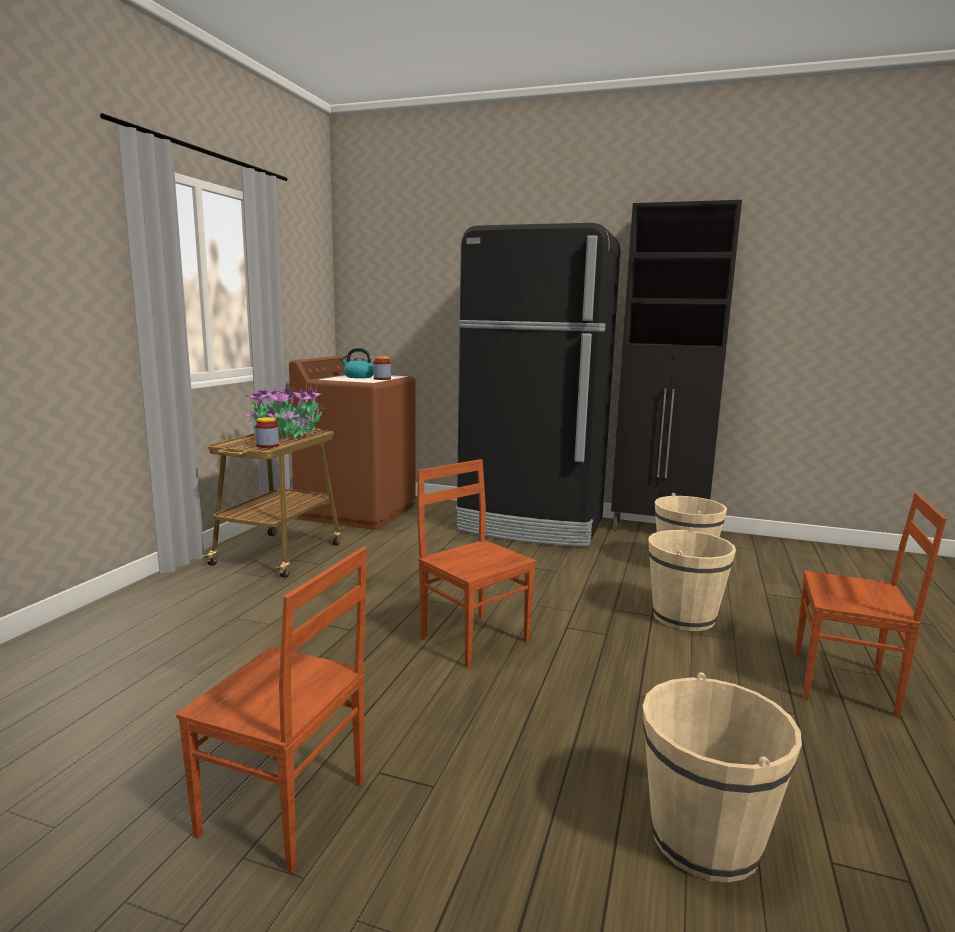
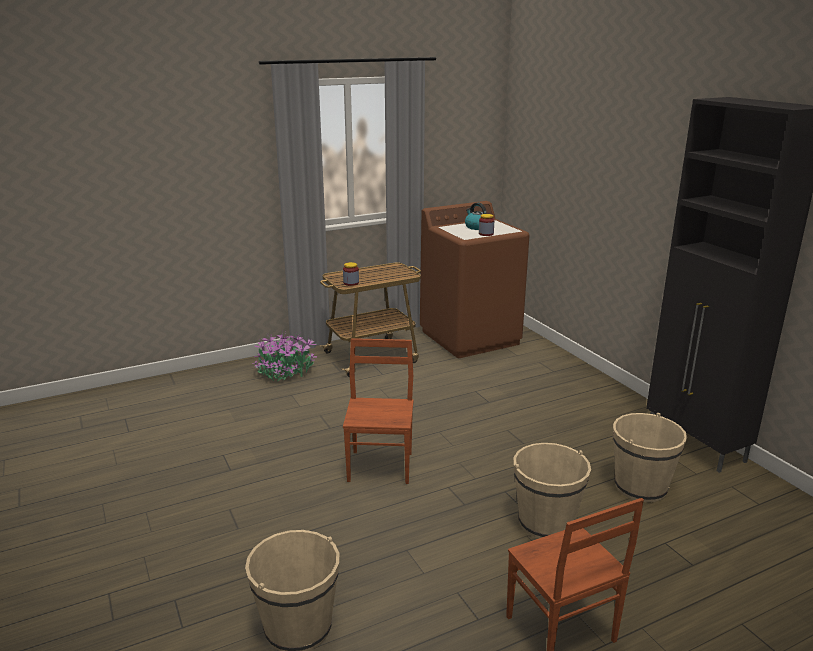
camera: 45 degrees right, 10 degrees up
brown chair [176,547,367,873] -> none
potted plant [245,384,325,441] -> potted plant moved to [252,332,317,381]
black fridge [456,223,621,547] -> none

